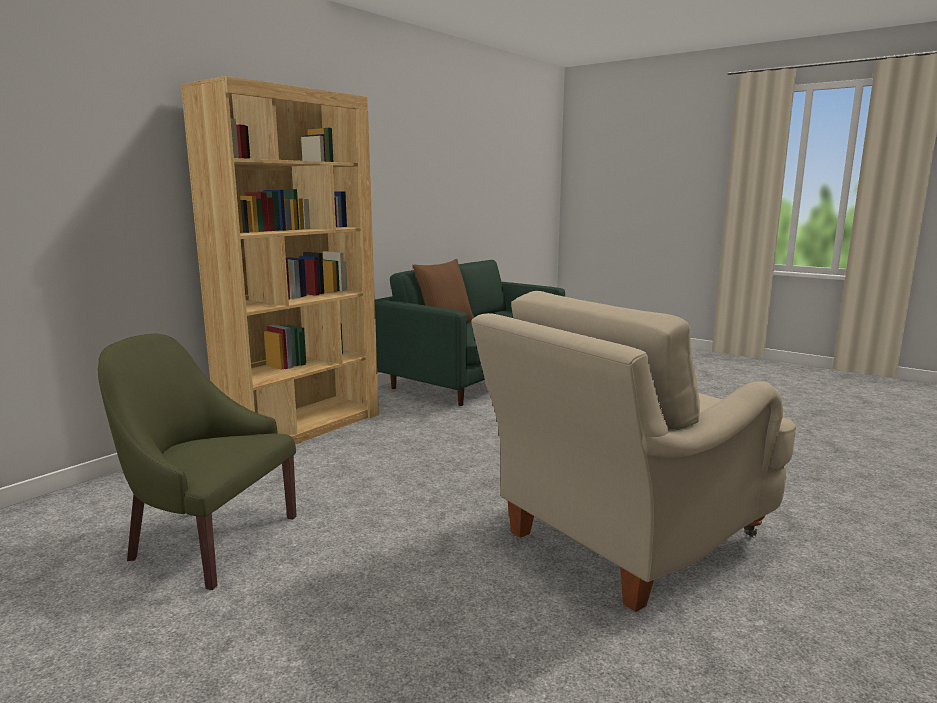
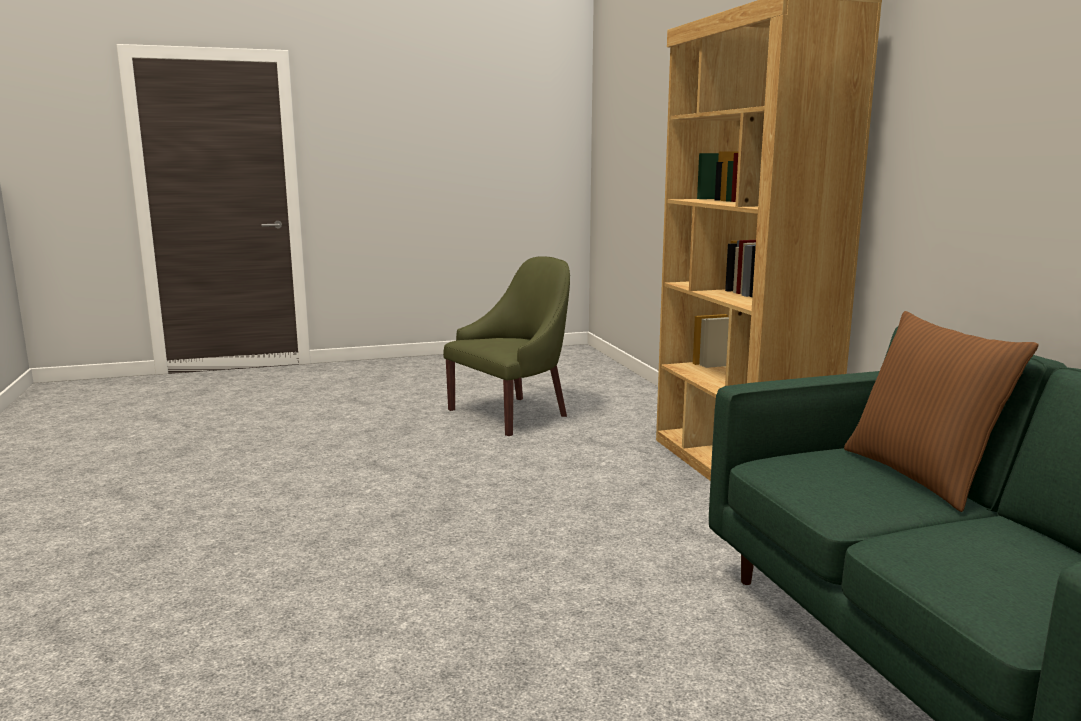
camera: 125 degrees right, 0 degrees up
beige armchair [471,291,796,612] -> none

